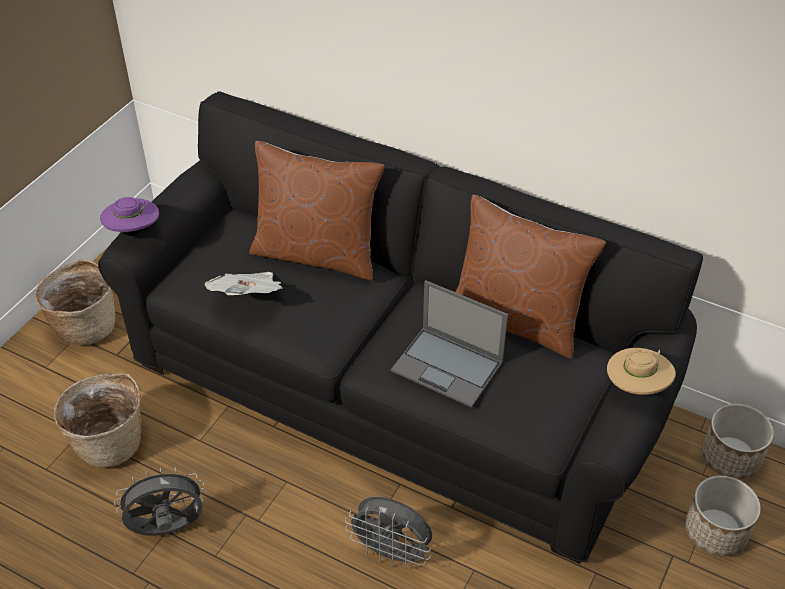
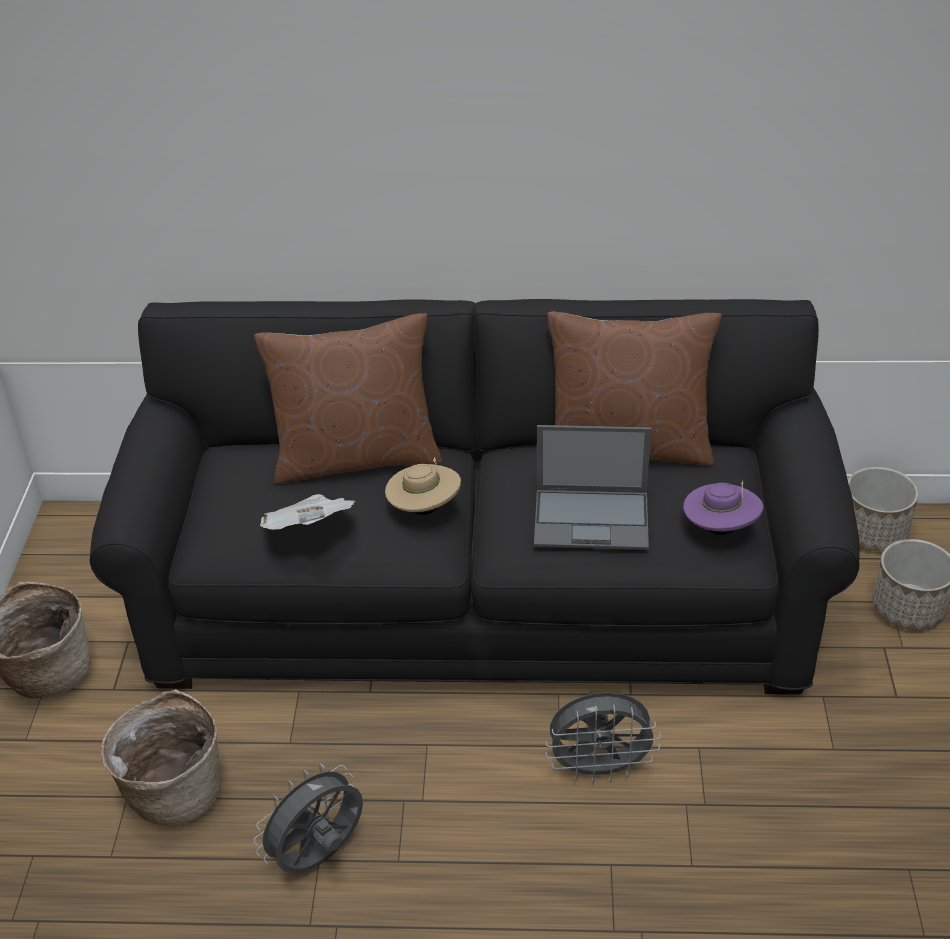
camera: 25 degrees left, 5 degrees down
purple hat [100,197,159,236] -> purple hat moved to [683,480,764,535]
beige hat [607,348,676,395] -> beige hat moved to [385,457,461,515]

